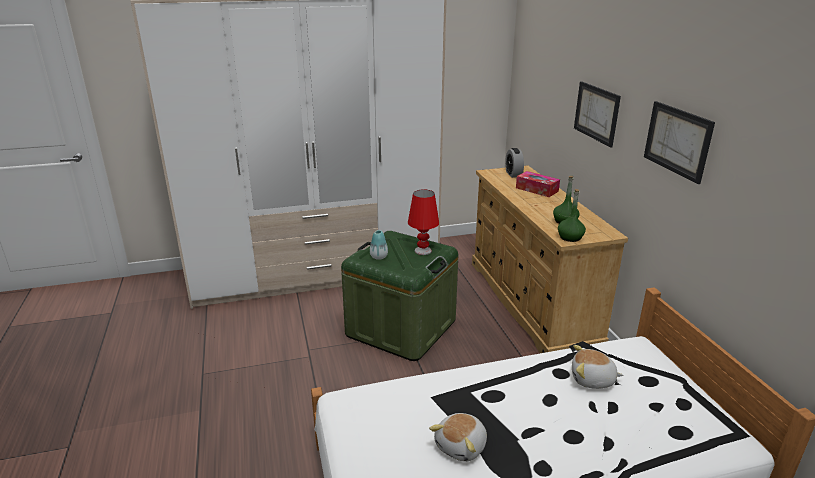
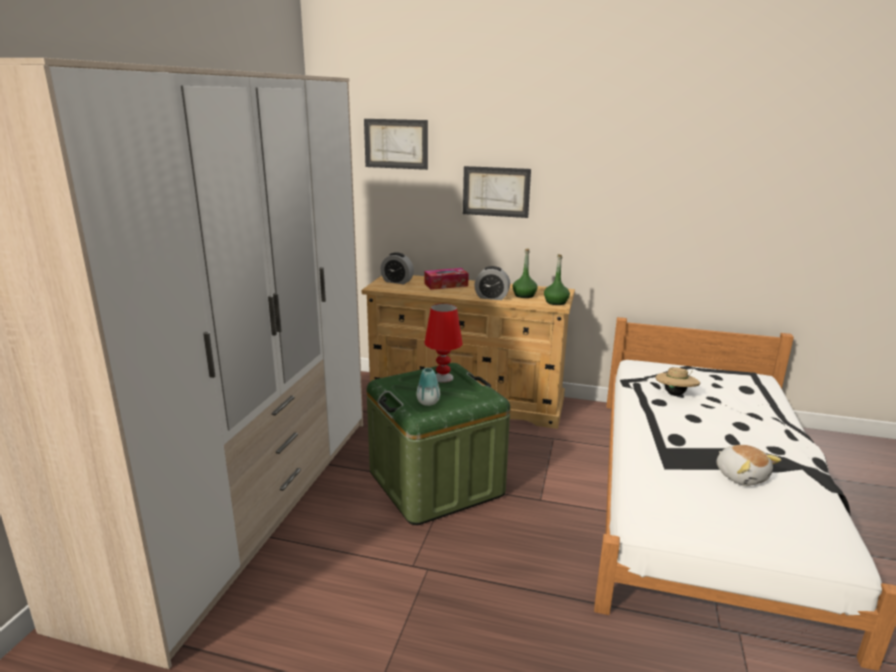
camera: 60 degrees left, 5 degrees down
plush toy [572,345,623,389] -> beige hat [655,367,700,396]
picture [644,101,715,184] -> picture moved to [364,119,428,170]
none -> alarm clock [474,266,510,300]

